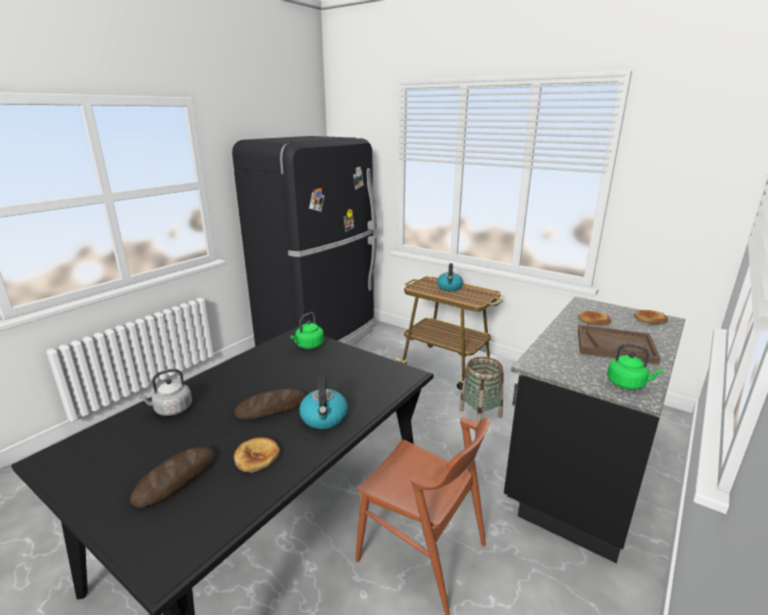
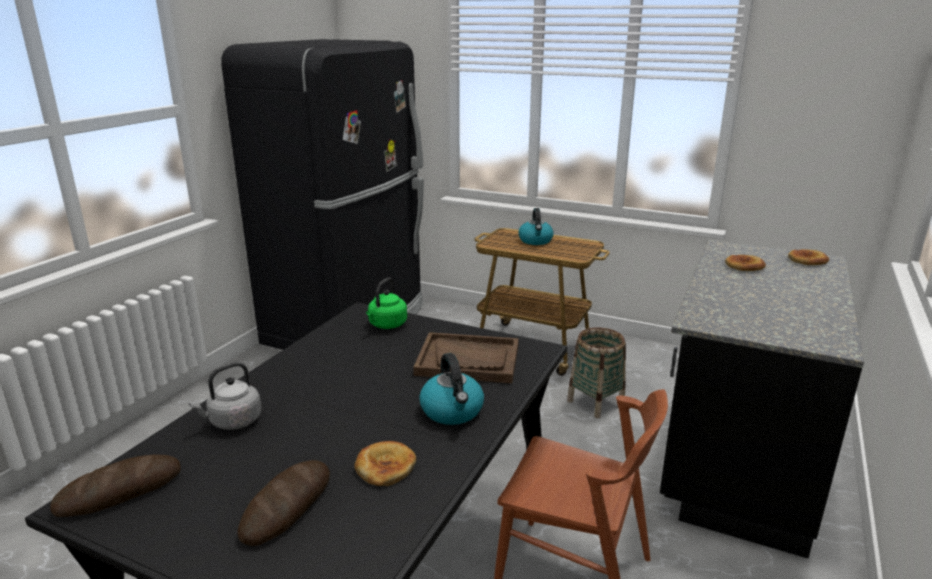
camera: 10 degrees left, 0 degrees up
bread [234,389,306,419] -> bread moved to [50,454,181,517]
brown tray [578,325,661,365] -> brown tray moved to [413,332,519,383]
green kettle [607,344,664,390] -> none

